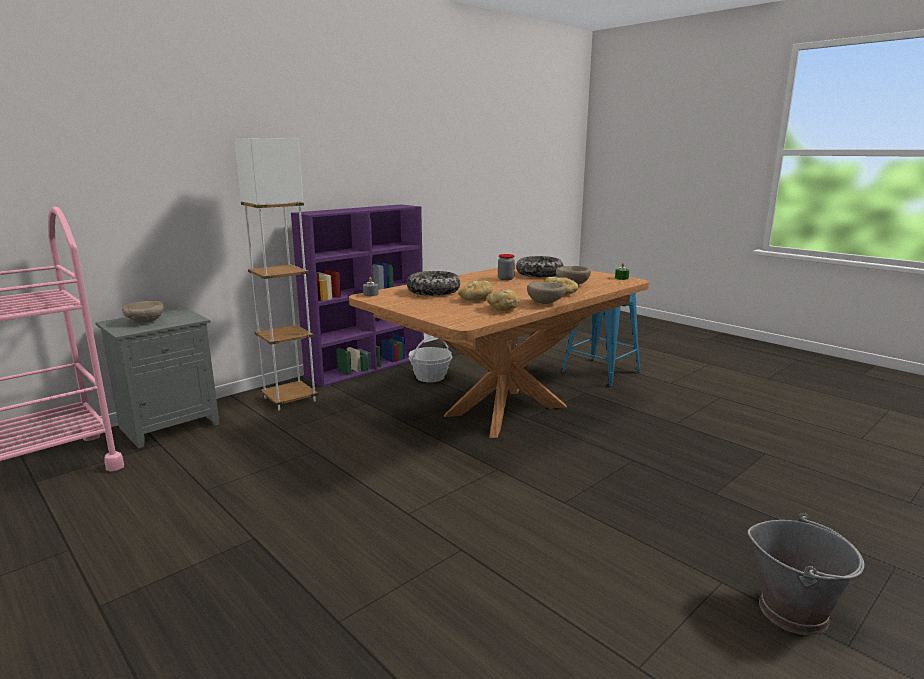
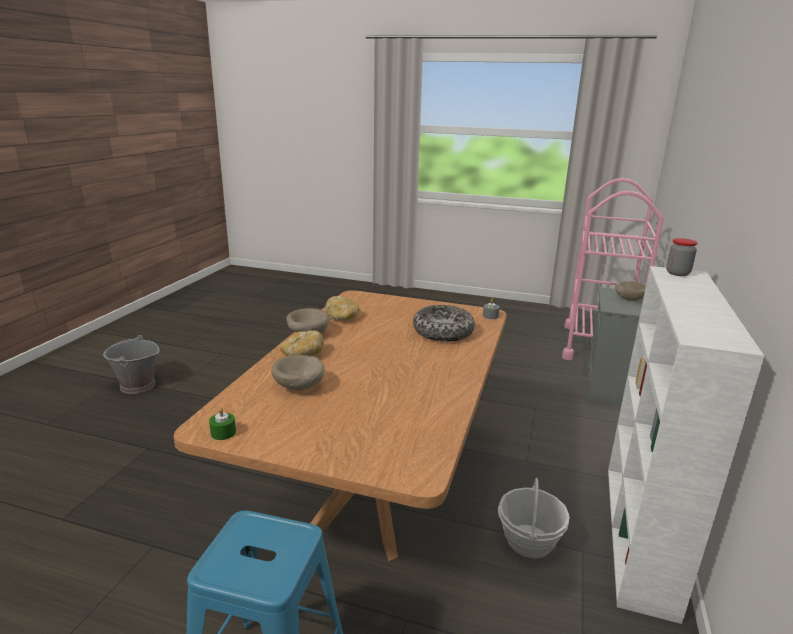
camera: 150 degrees right, 5 degrees up
white floor lamp [234,138,318,411] -> none
purple bookcase [291,204,424,387] -> white bookcase [608,266,764,624]
bread [458,280,493,301] -> none
jar [498,254,515,280] -> jar moved to [666,238,697,276]
bowl [516,256,564,277] -> none

